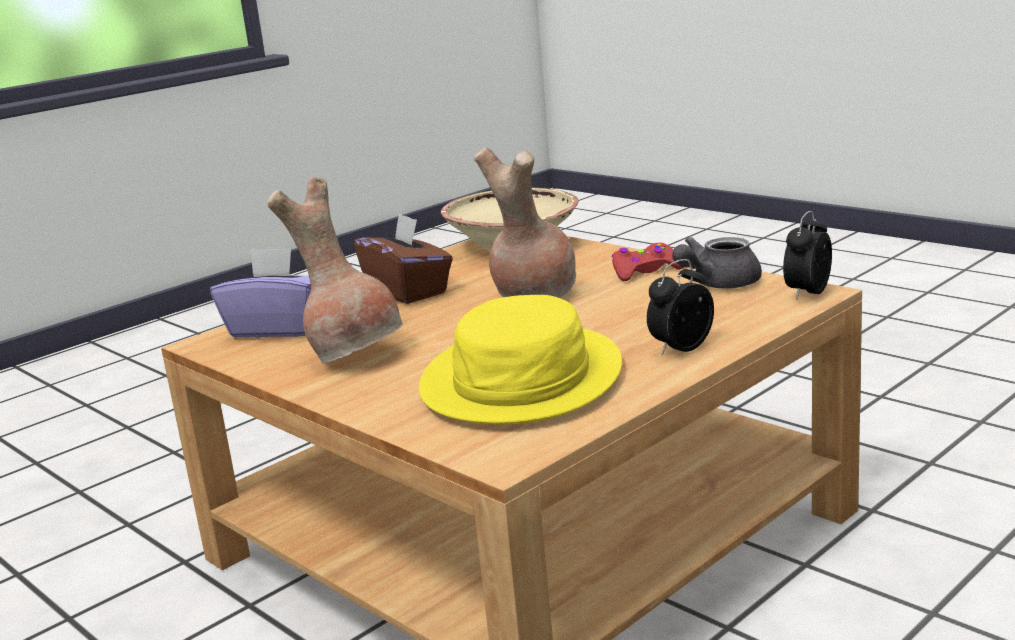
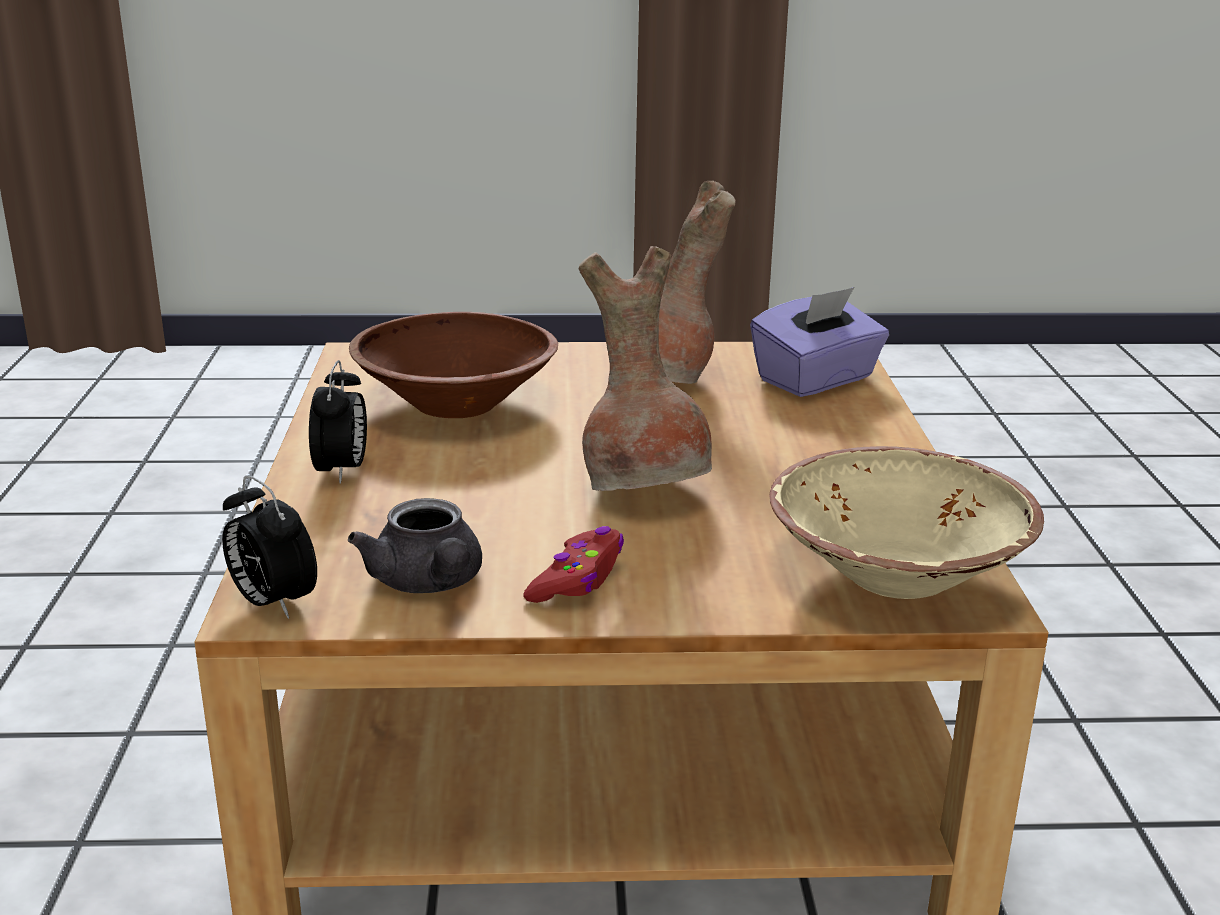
camera: 130 degrees right, 5 degrees up
brown tissue box [354,213,453,304] -> none
yellow hat [419,295,622,424] -> brown bowl [349,312,558,418]
grey teapot [672,237,762,289] -> grey teapot turned 150 degrees clockwise [348,498,482,593]
alarm clock [783,211,832,300] -> alarm clock turned 150 degrees clockwise [222,475,317,619]

